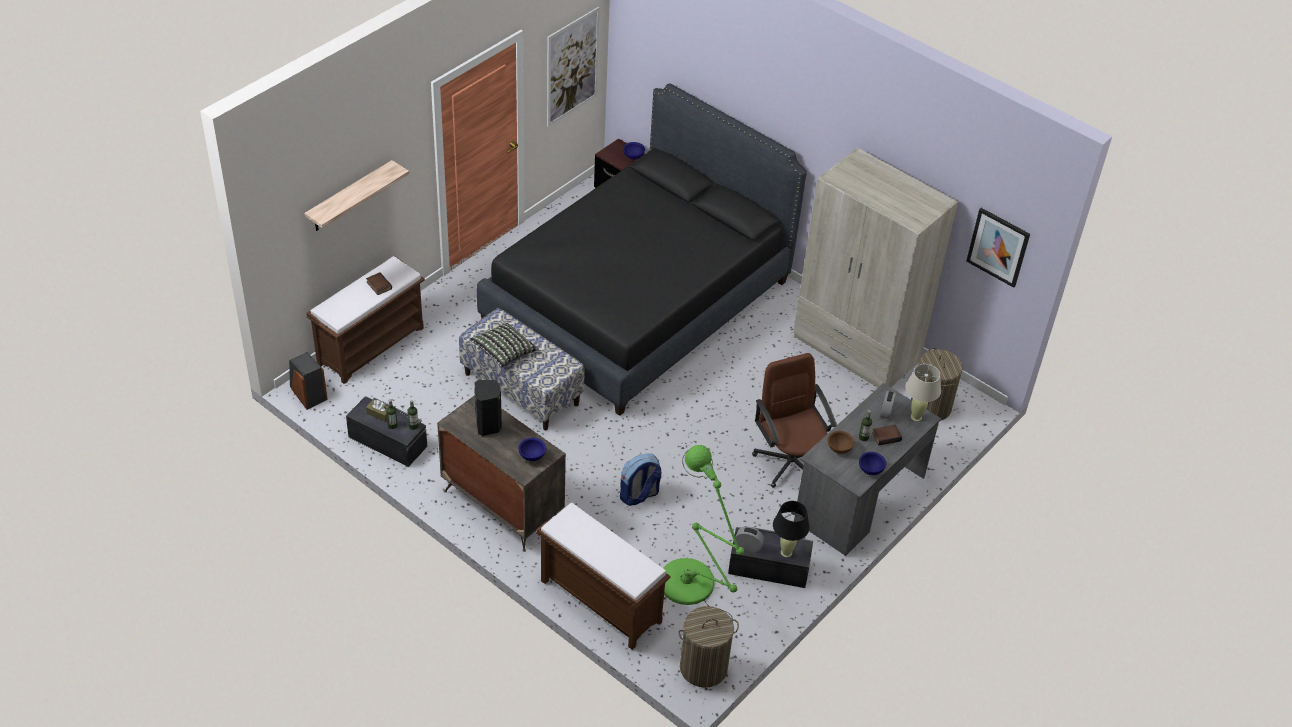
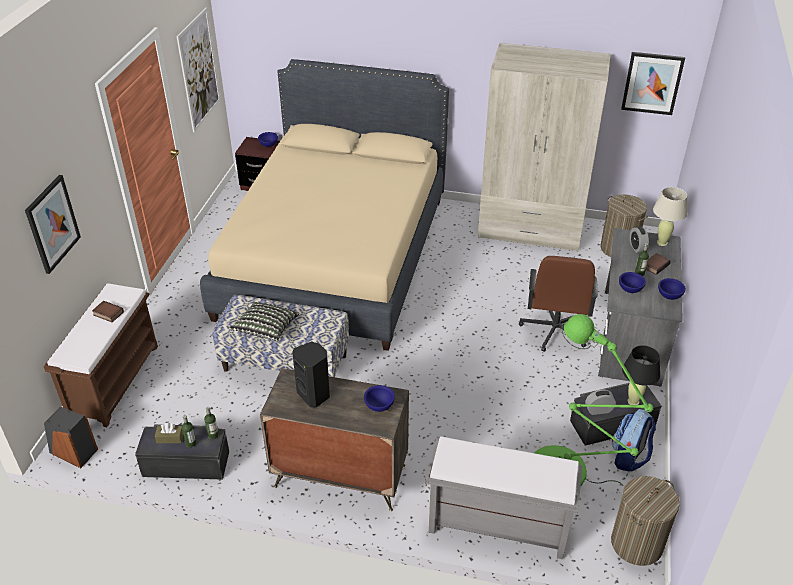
camera: 25 degrees left, 5 degrees down
shelf [305,160,409,231] -> picture [25,175,81,274]
black bed [477,84,807,416] -> beige bed [200,59,449,351]
brown bench [536,503,671,650] -> grey bench [425,436,582,559]
backpack [620,453,661,506] -> backpack moved to [612,409,656,472]
brown office chair [752,353,837,488] -> brown office chair turned 120 degrees counterclockwise [519,256,598,352]
brown bowl [828,431,855,454] -> blue bowl [619,272,646,293]

